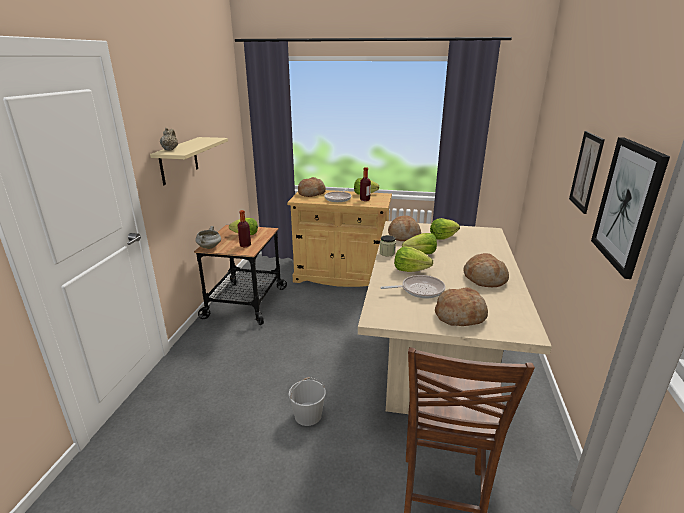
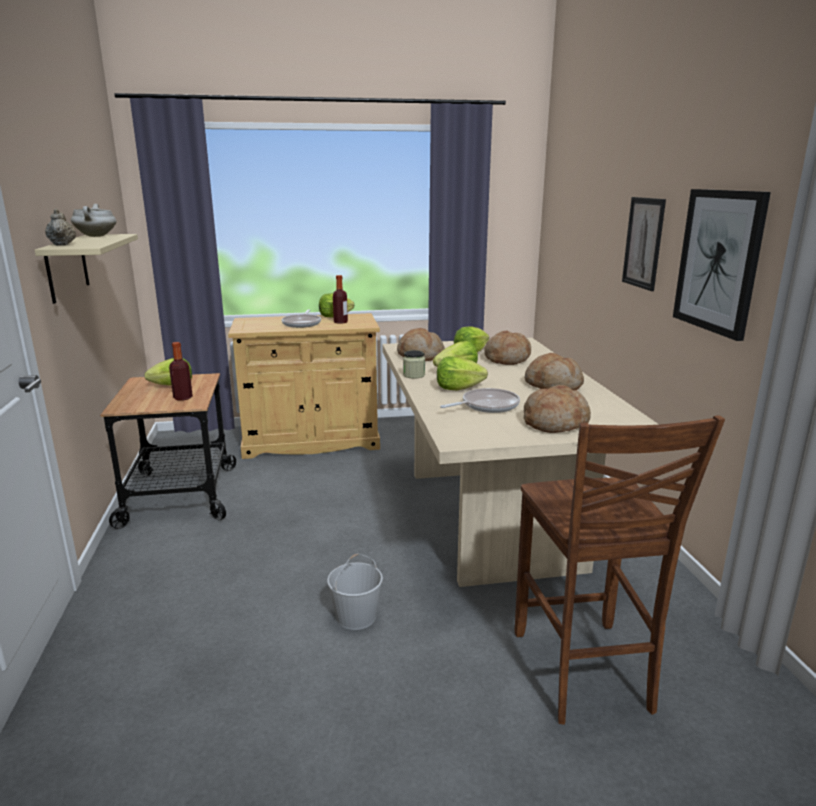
camera: 20 degrees left, 5 degrees down
white cooking pot [195,226,221,249] -> white cooking pot moved to [71,204,116,237]
bread [298,177,326,197] -> bread moved to [484,330,531,365]

